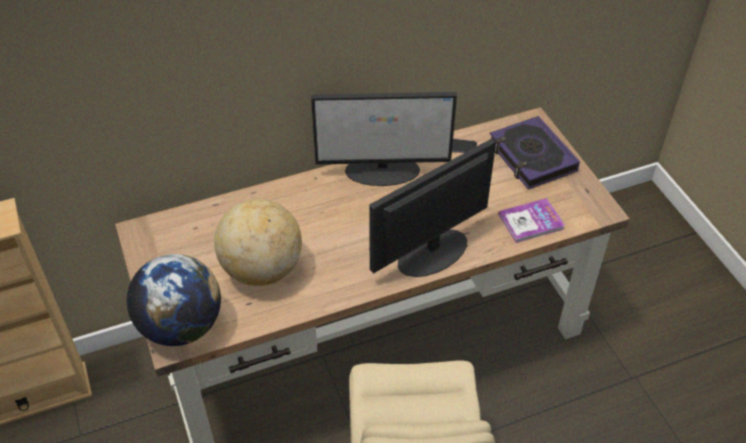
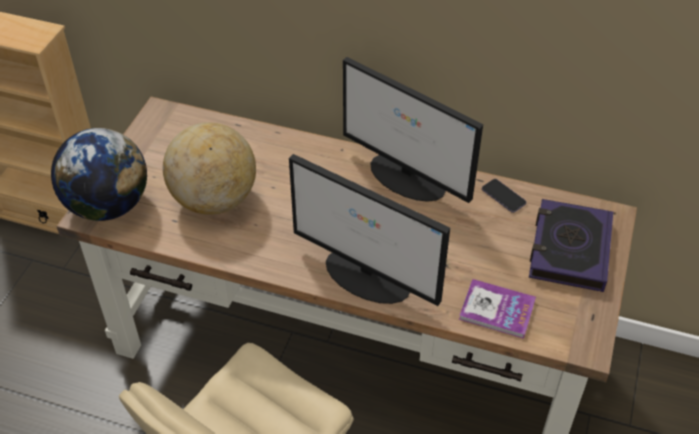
camera: 40 degrees right, 0 degrees up
monitor [369,138,496,277] -> monitor turned 150 degrees counterclockwise [289,154,450,306]

